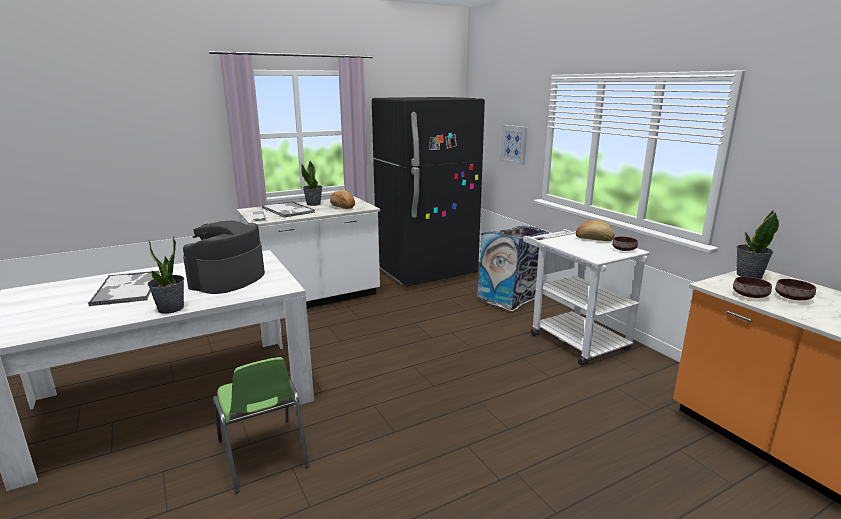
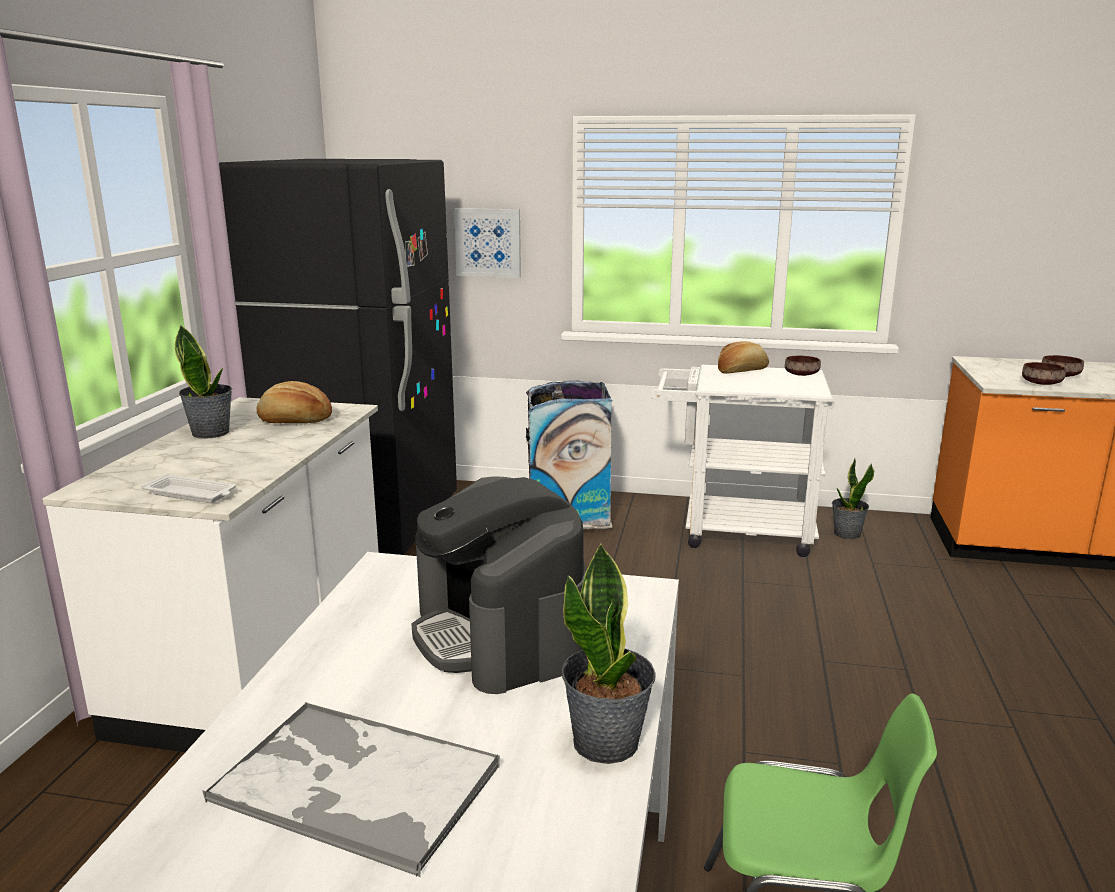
camera: 50 degrees left, 0 degrees up
tray [262,201,315,218] -> none
potted plant [736,211,779,279] -> potted plant moved to [832,458,874,539]

